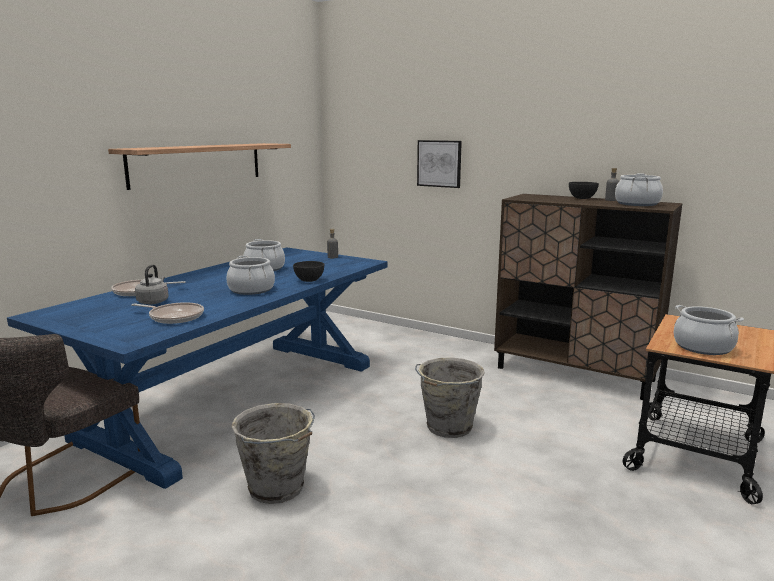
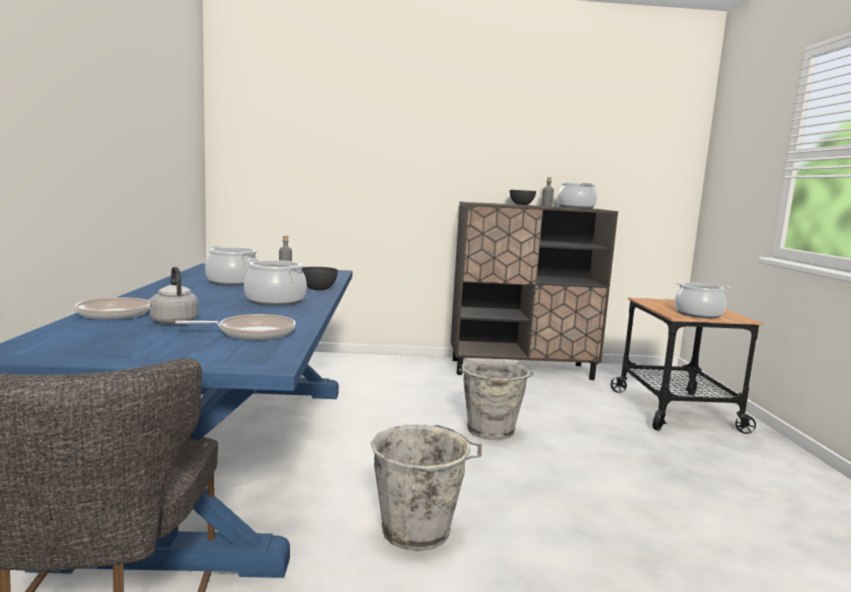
camera: 35 degrees left, 5 degrees down
shelf [108,143,291,190] -> none
picture [417,140,462,188] -> none

